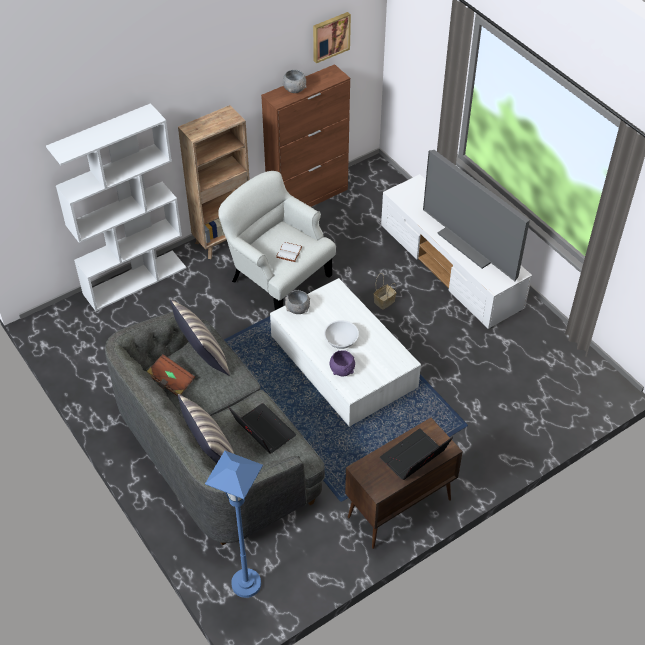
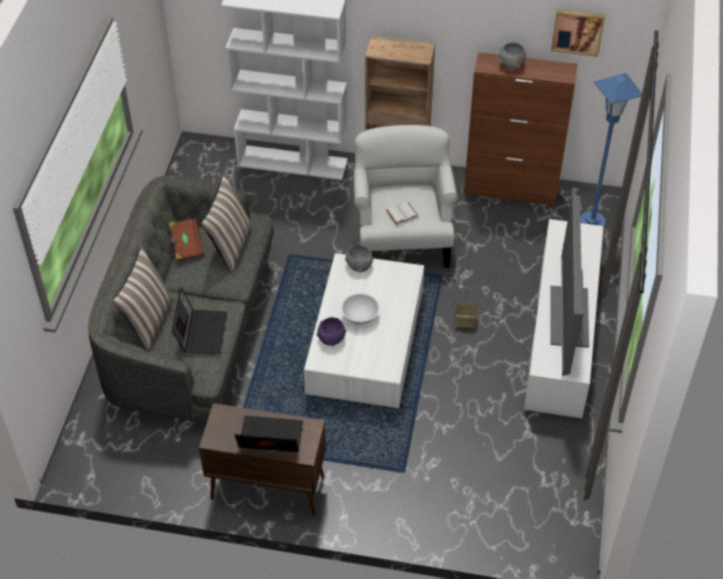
camera: 45 degrees right, 0 degrees up
blue floor lamp [205,451,263,598] -> blue floor lamp moved to [580,73,642,229]

